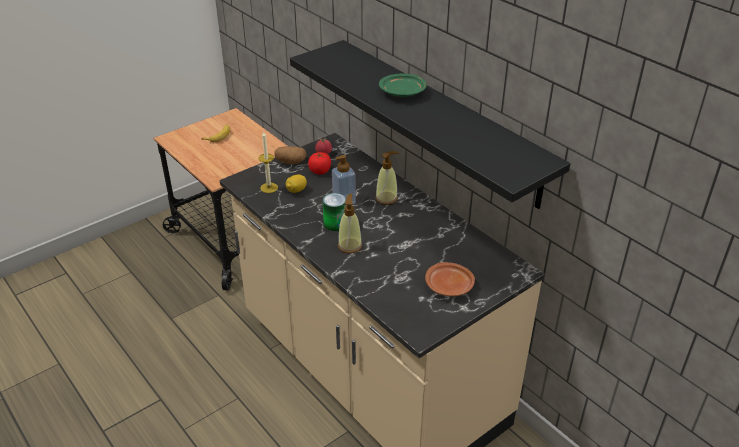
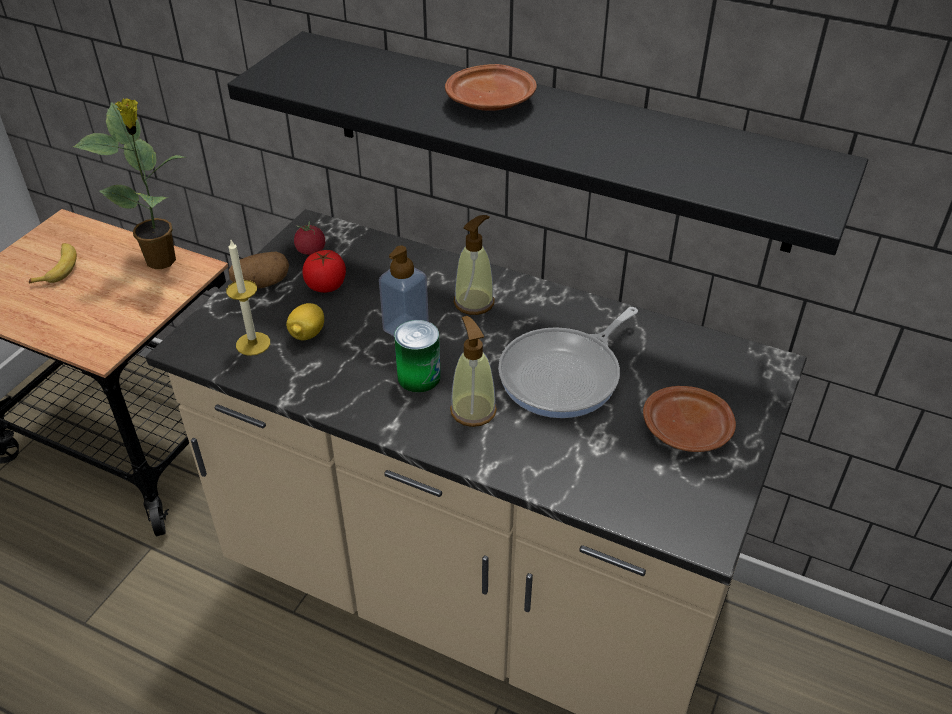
camera: 25 degrees left, 5 degrees up
green plate [379,74,427,97] -> brown plate [445,64,537,111]
none -> potted plant [73,98,186,269]
none -> frying pan [498,307,638,418]

